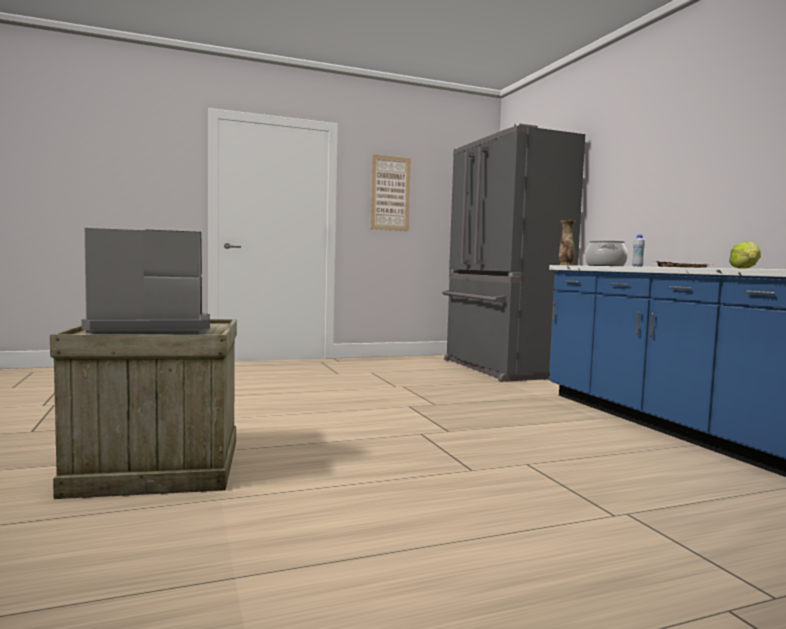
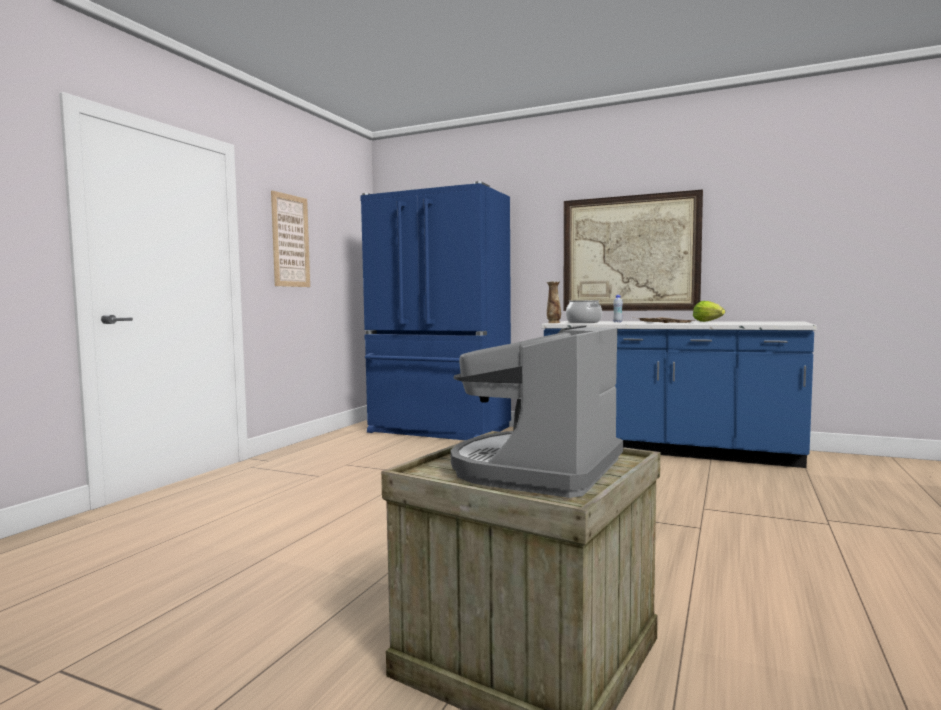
camera: 45 degrees left, 0 degrees up
grey fridge [442,123,585,382] -> blue fridge [360,181,511,440]
none -> picture [564,189,703,311]

